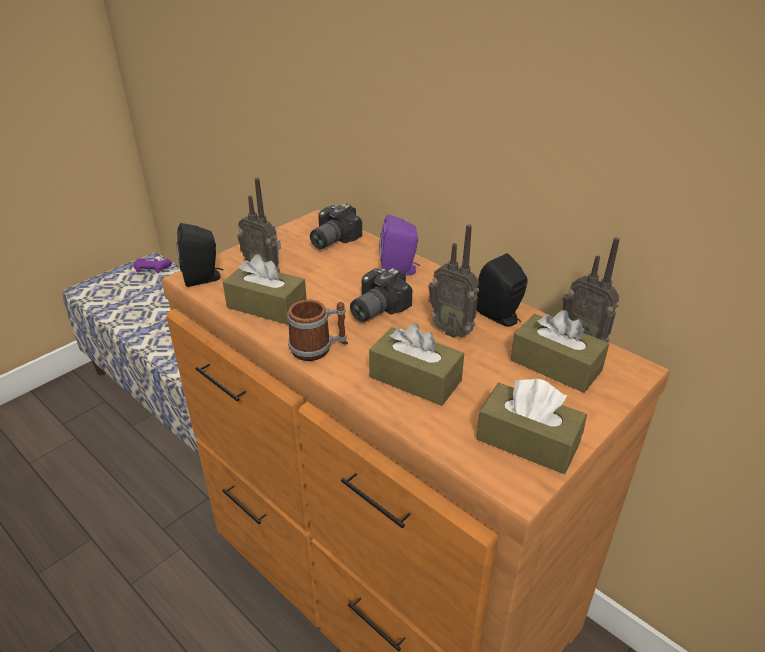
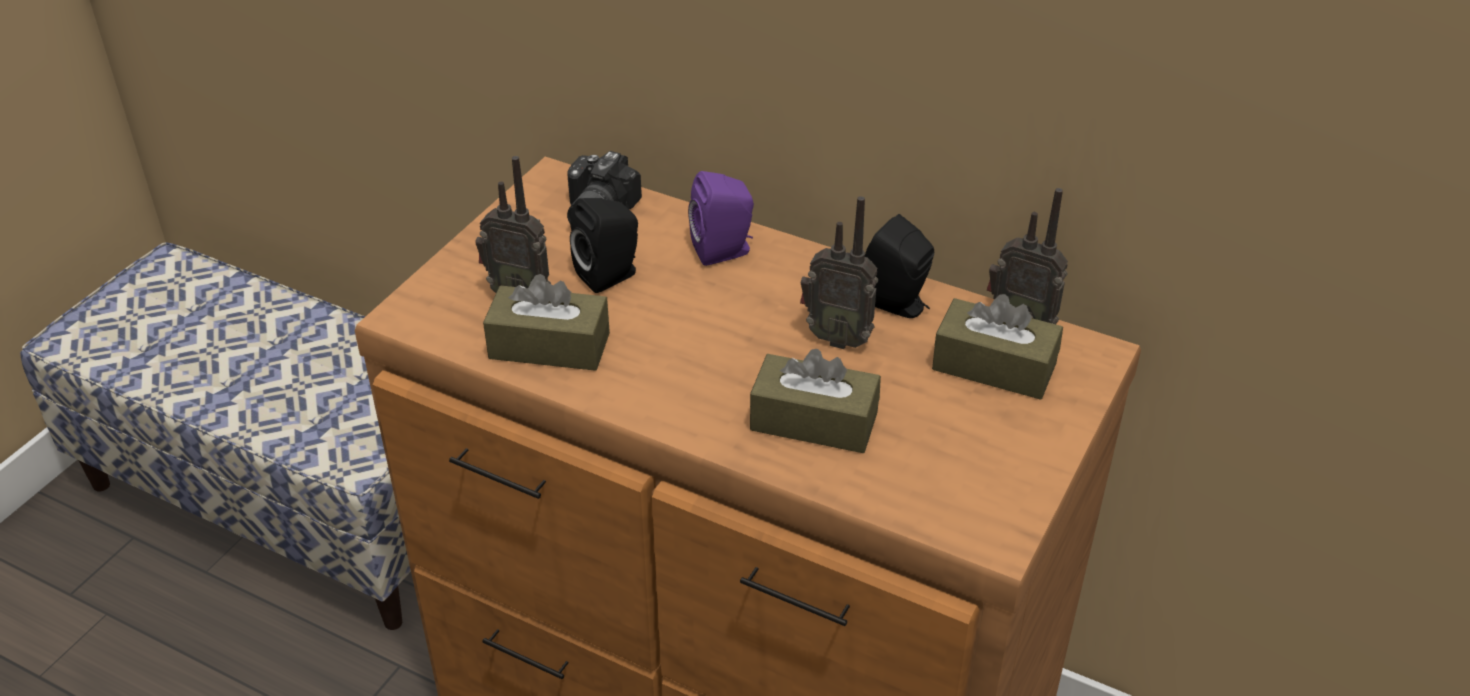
camera: 15 degrees left, 5 degrees up
purple game controller [133,258,172,273] -> none
black speaker [177,223,223,287] -> black speaker moved to [570,198,638,293]
mug [287,300,348,361] -> none
camera [350,268,412,322] -> none
brown tissue box [476,379,587,474] -> none

